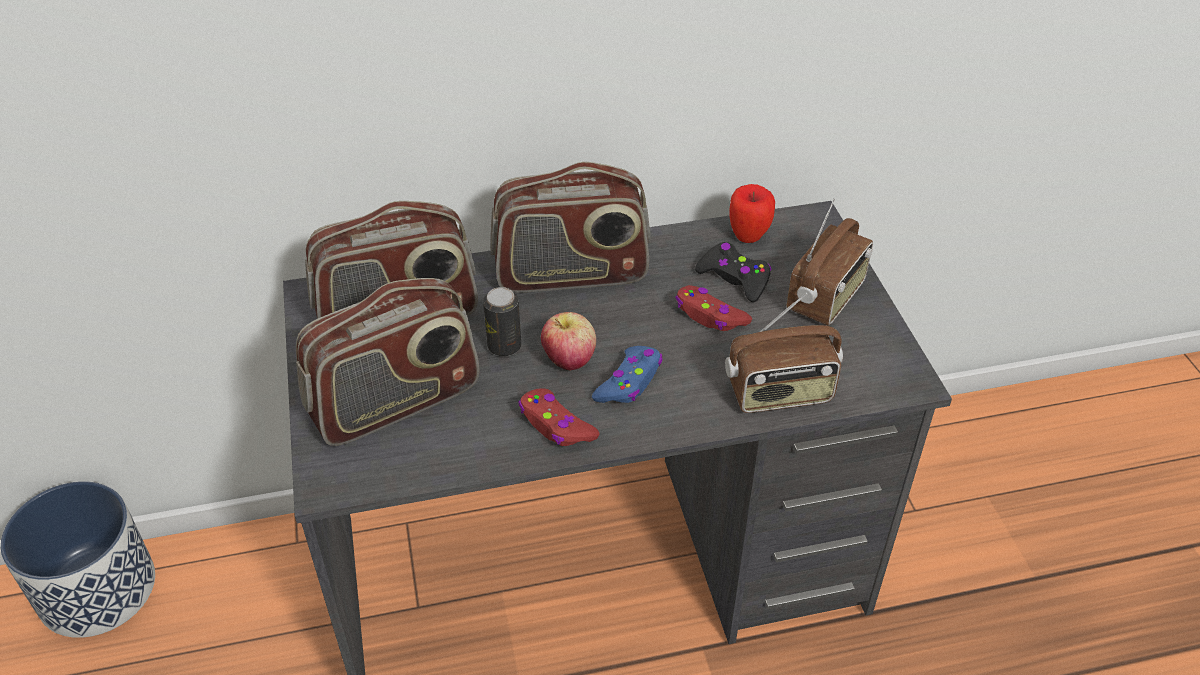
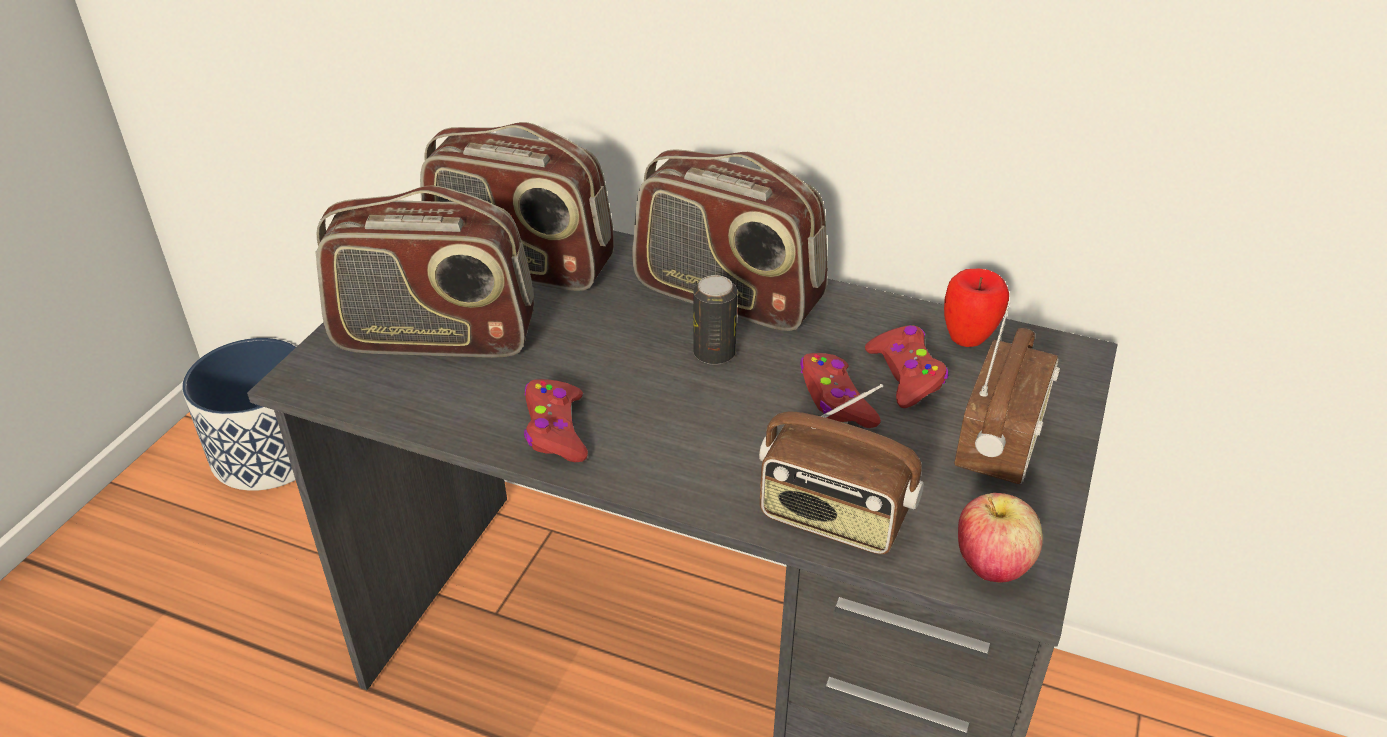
camera: 35 degrees right, 5 degrees down
can [483,287,521,356] -> can moved to [693,275,737,365]
apple [541,312,596,371] -> apple moved to [958,493,1043,583]
blue game controller [592,346,663,403] -> none
black game controller [695,242,772,302] -> red game controller [865,325,948,408]
radio [787,198,873,326] -> radio turned 45 degrees counterclockwise [954,302,1060,484]

